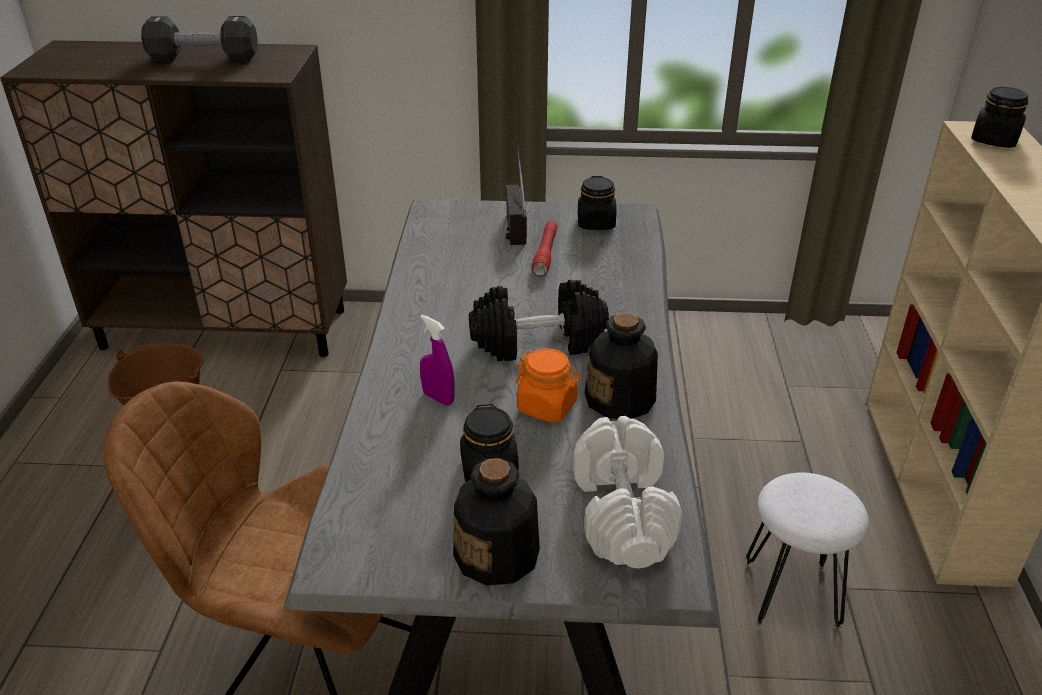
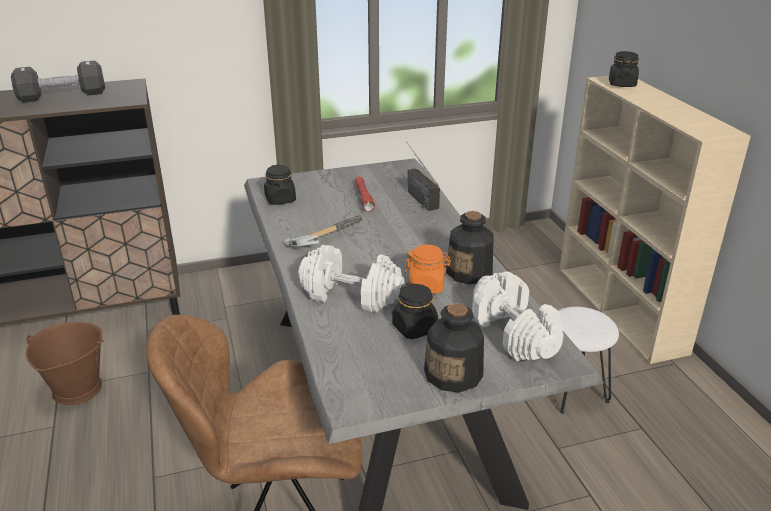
camera: 20 degrees left, 5 degrees down
purple spray bottle [420,315,455,406] -> white dumbbell [298,245,405,312]
black dumbbell [469,280,609,361] -> none
radio [506,146,527,245] -> radio moved to [406,141,440,211]
black jar [578,176,617,230] -> black jar moved to [264,165,296,205]
none -> hammer [284,215,363,246]

